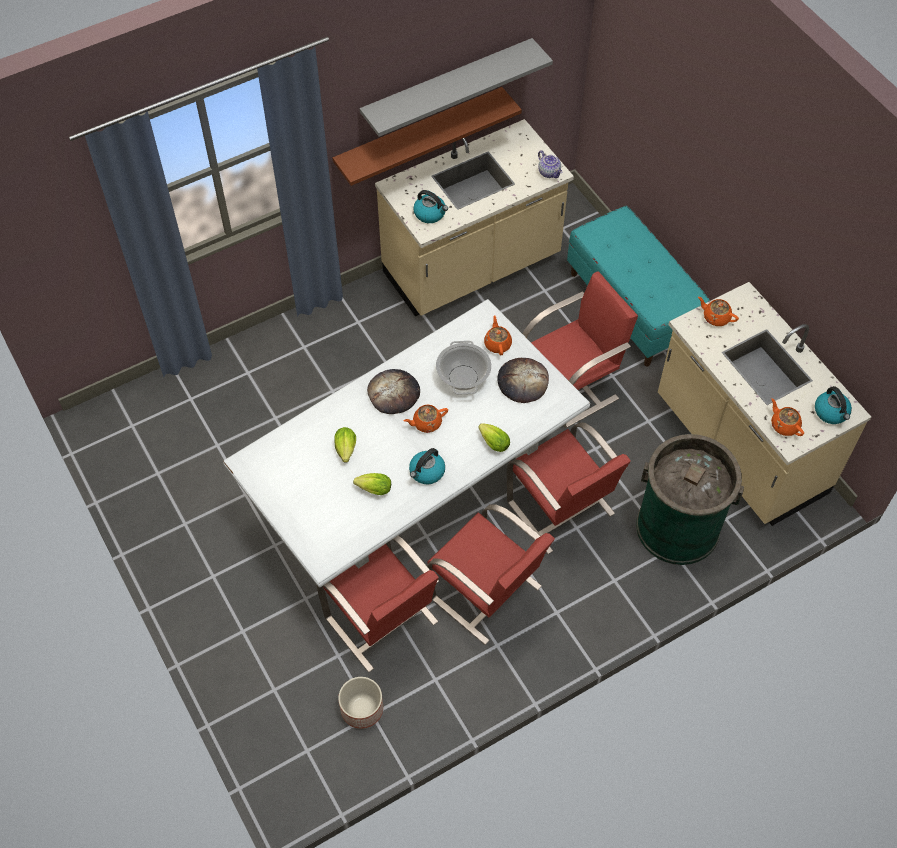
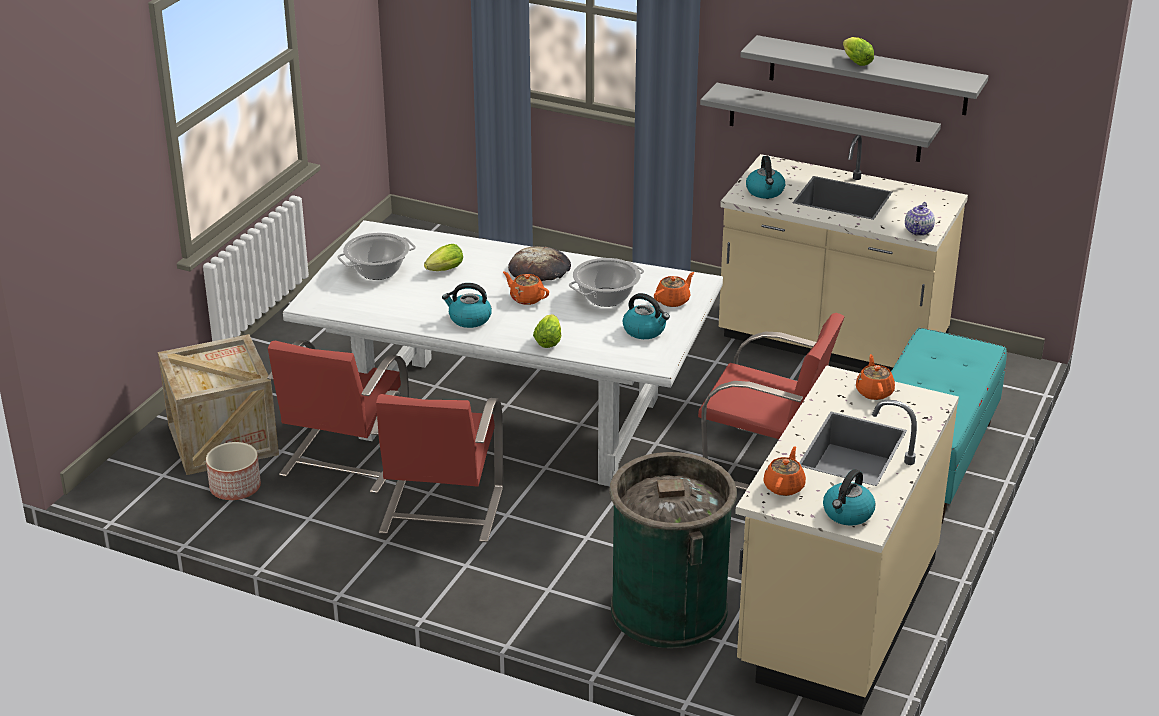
camera: 55 degrees right, 25 degrees down
brown shelf [333,87,522,186] -> grey shelf [700,83,941,162]
lettuce [353,473,391,495] -> lettuce moved to [843,37,874,66]
bread [498,358,549,403] -> kettle [623,293,670,339]
red chair [507,422,631,554] -> none
none -> crate [158,334,279,475]
none -> cooking pot [337,233,416,280]

